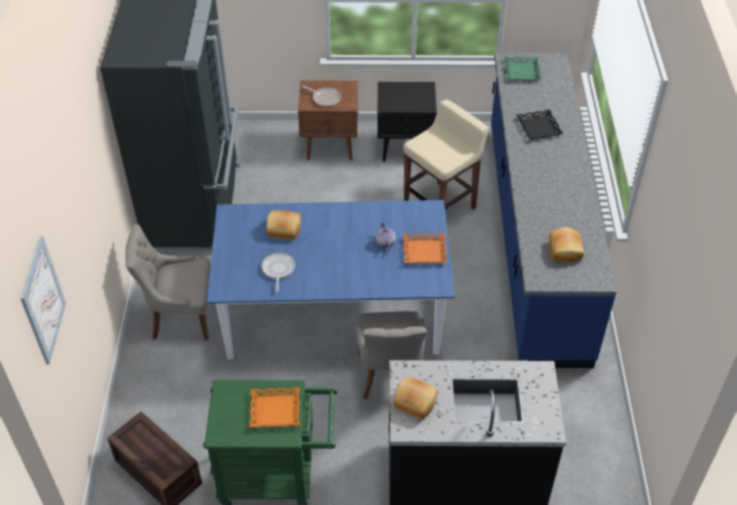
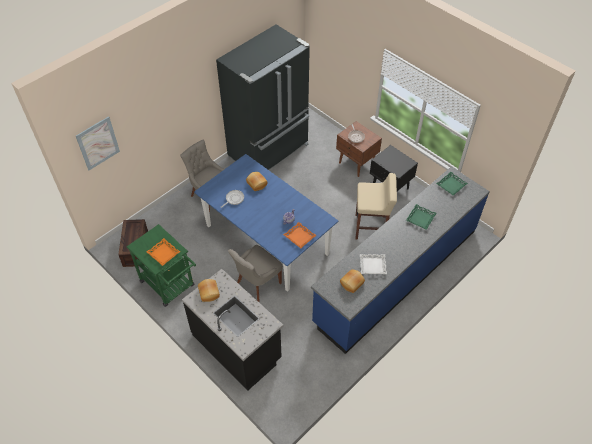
camera: 45 degrees right, 5 degrees up
black tray [516,109,563,140] -> green tray [406,204,437,230]
none -> white tray [360,254,387,274]

